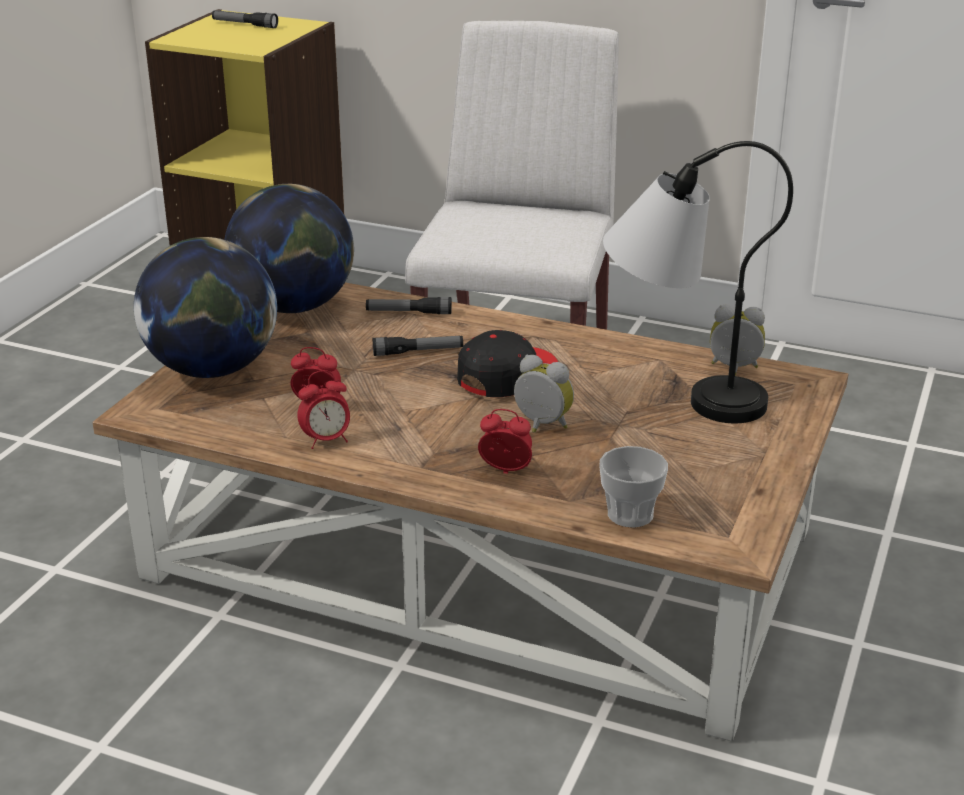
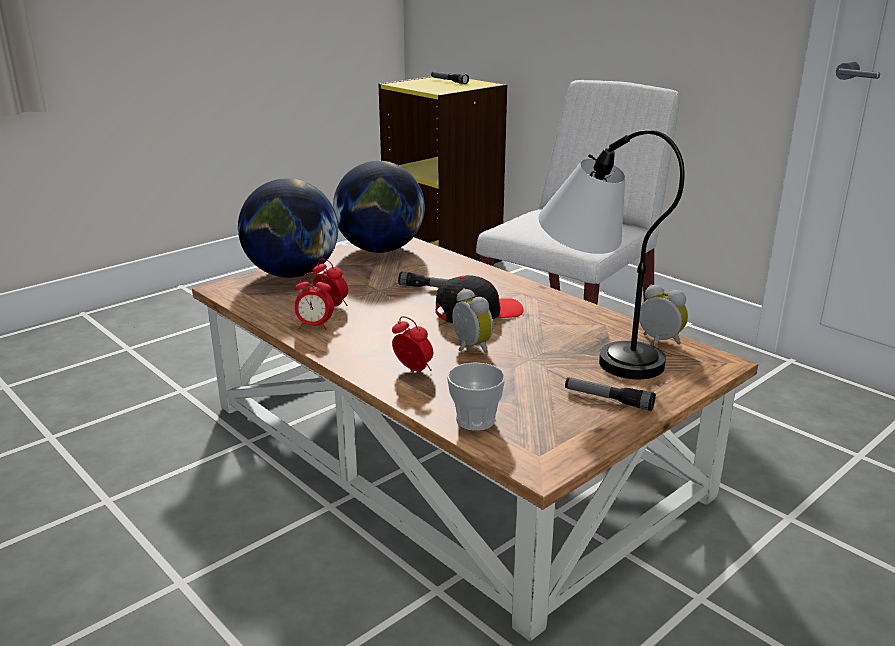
camera: 25 degrees right, 5 degrees down
flashlight [366,297,452,314] -> flashlight moved to [565,377,656,411]

